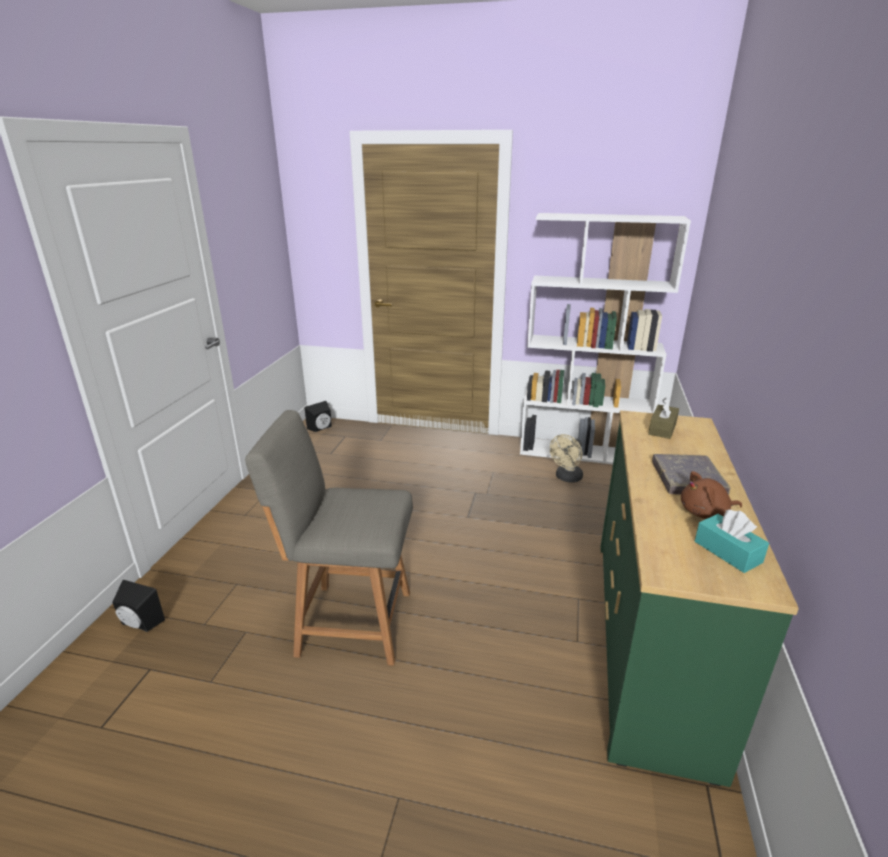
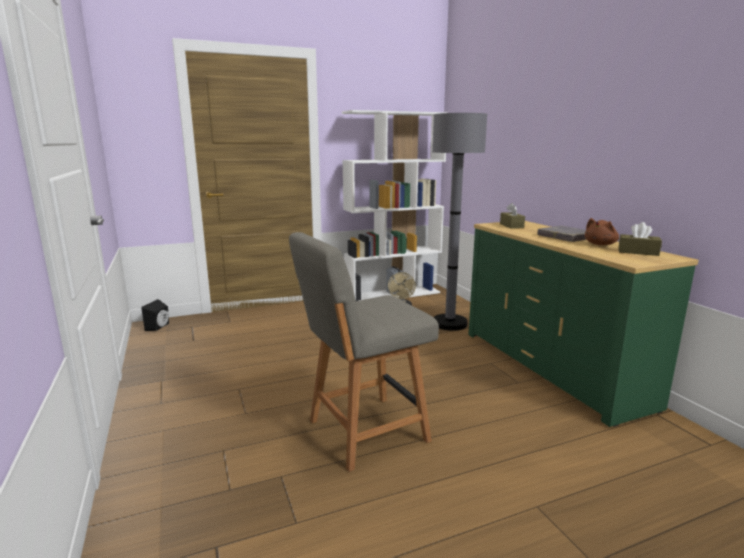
camera: 35 degrees left, 10 degrees down
black speaker [112,580,165,632] -> none
turquoise tissue box [695,510,769,573] -> brown tissue box [618,222,662,256]
none -> grey floor lamp [432,113,487,331]

